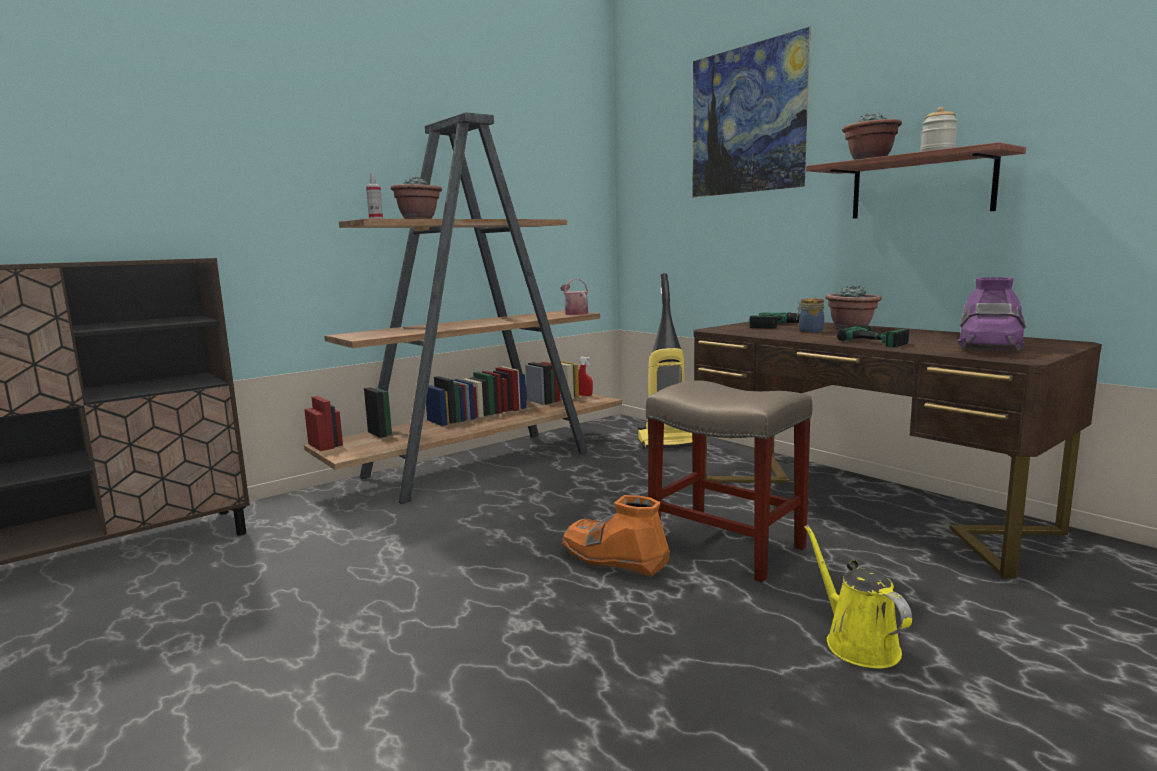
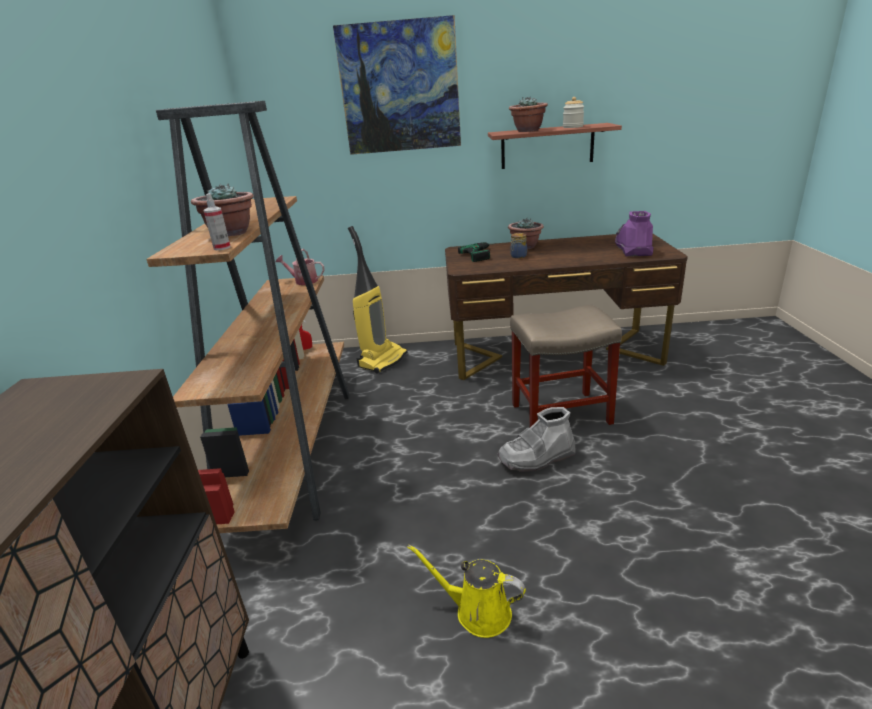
camera: 50 degrees left, 15 degrees up
orange boot [561,495,670,577] -> grey boot [497,407,576,471]
yellow watering can [804,525,912,668] -> yellow watering can moved to [407,545,526,638]
power drill [837,325,909,347] -> none
purple boot [958,277,1026,351] -> purple boot turned 150 degrees counterclockwise [615,211,653,257]

